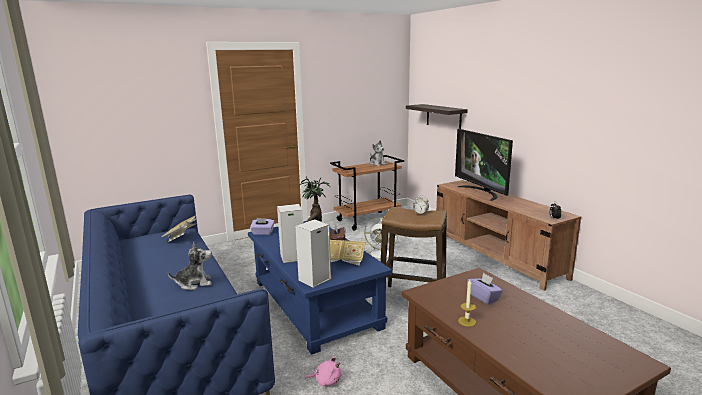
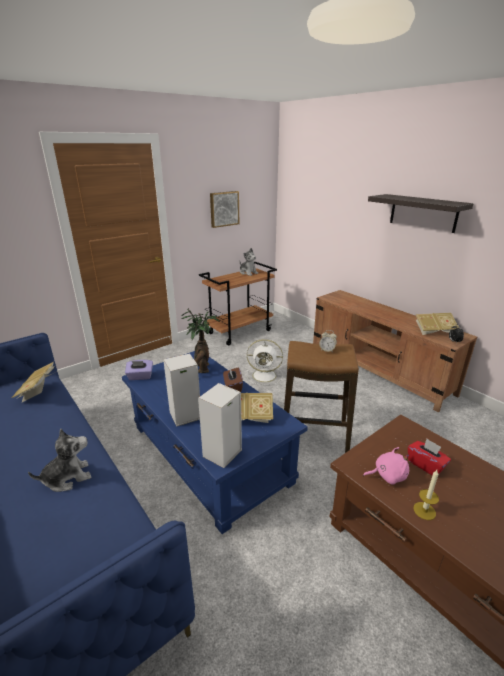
camera: 10 degrees left, 10 degrees up
pink plush toy [305,357,342,387] -> pink plush toy moved to [363,447,409,484]
shelf [406,104,468,129] -> shelf moved to [368,194,473,233]
television [455,129,513,201] -> none
purple tissue box [467,273,503,304] -> red tissue box [408,439,451,475]
none -> picture [210,191,239,228]
none -> book [416,313,459,335]

